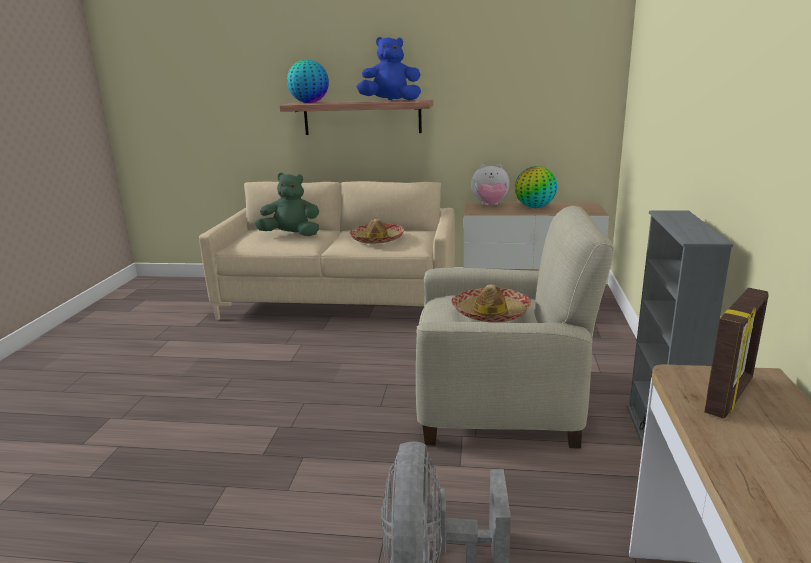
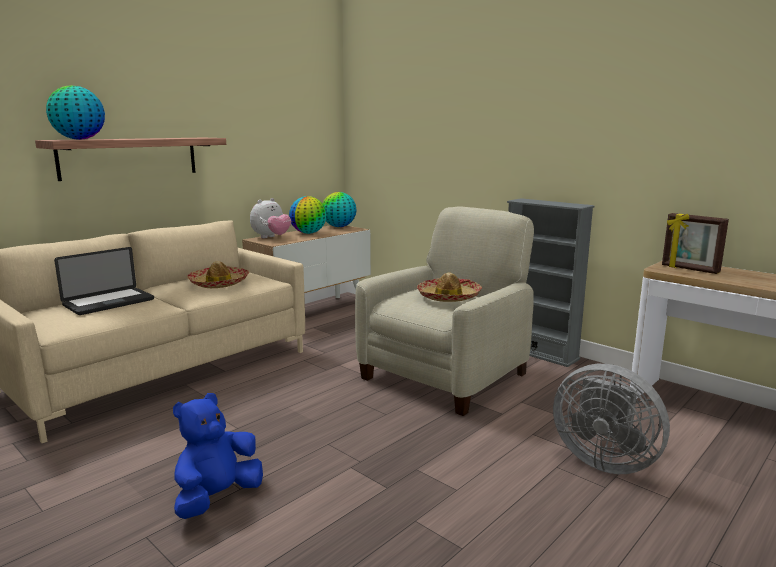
camera: 55 degrees left, 5 degrees down
green plush toy [255,173,319,236] -> laptop [54,247,154,315]
blue plush toy [356,37,421,100] -> blue plush toy moved to [173,393,263,519]
picture frame [704,288,769,419] -> picture frame turned 150 degrees clockwise [662,213,729,274]
none -> globe [323,192,357,227]

